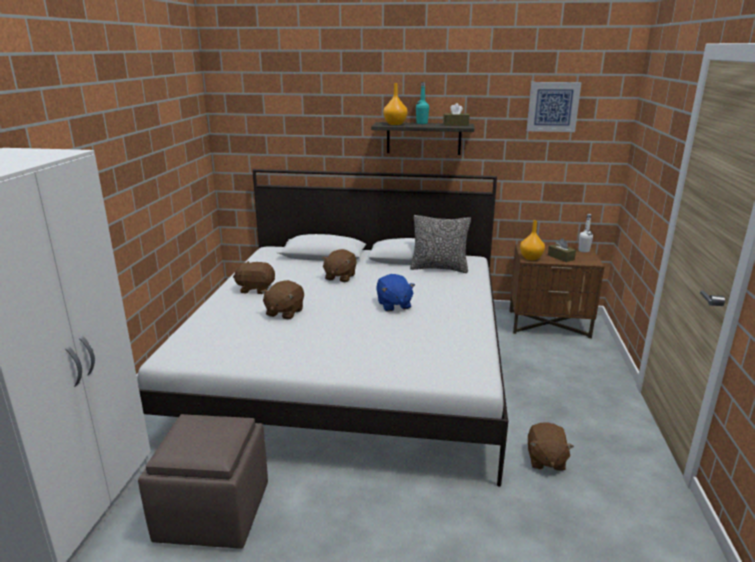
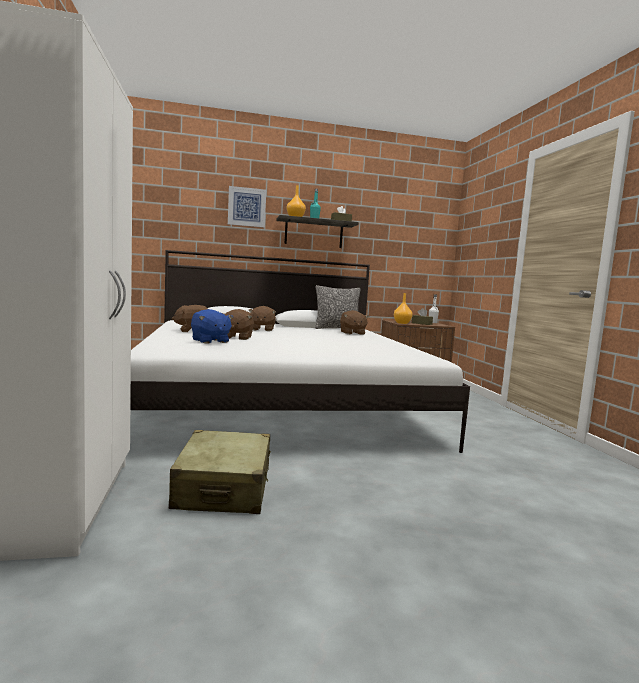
camera: 20 degrees left, 15 degrees down
brown ottoman [138,414,268,549] -> beige suitcase [169,430,271,514]
blue plush toy [376,274,415,312] -> blue plush toy moved to [191,309,233,343]
picture [527,82,581,132] -> picture moved to [228,186,266,228]
brown plush toy [528,422,574,471] -> brown plush toy moved to [340,310,369,335]

